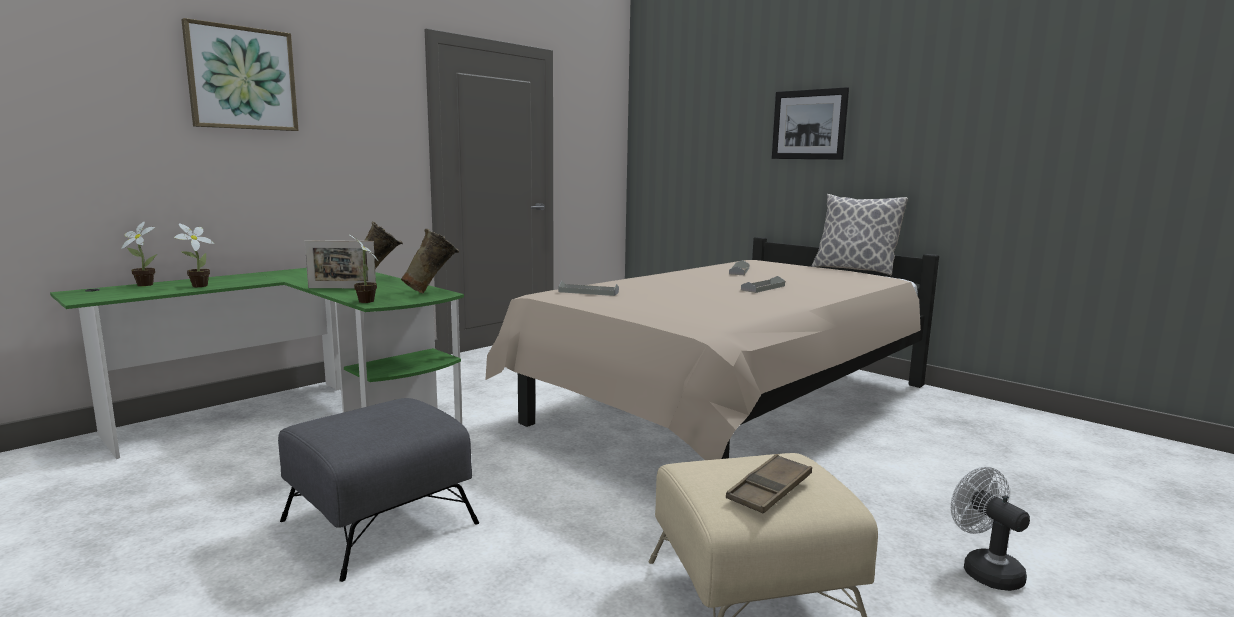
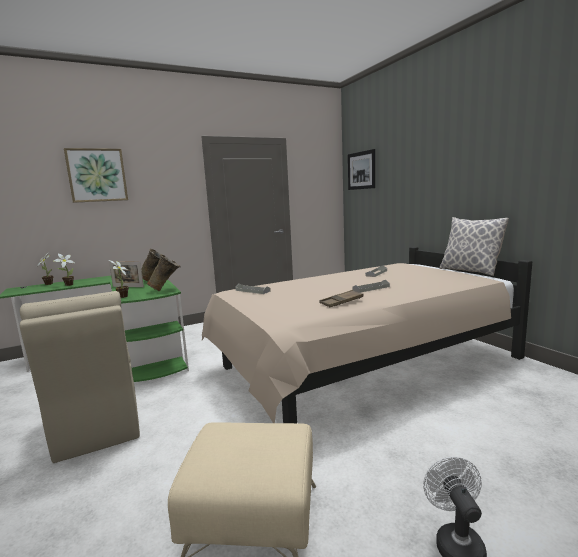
camera: 20 degrees right, 0 degrees up
grey ottoman [278,398,479,582] -> beige chair [19,291,140,463]
brown tray [726,454,812,513] -> brown tray moved to [319,290,364,307]
picture [772,87,849,160] -> picture moved to [348,149,375,190]

